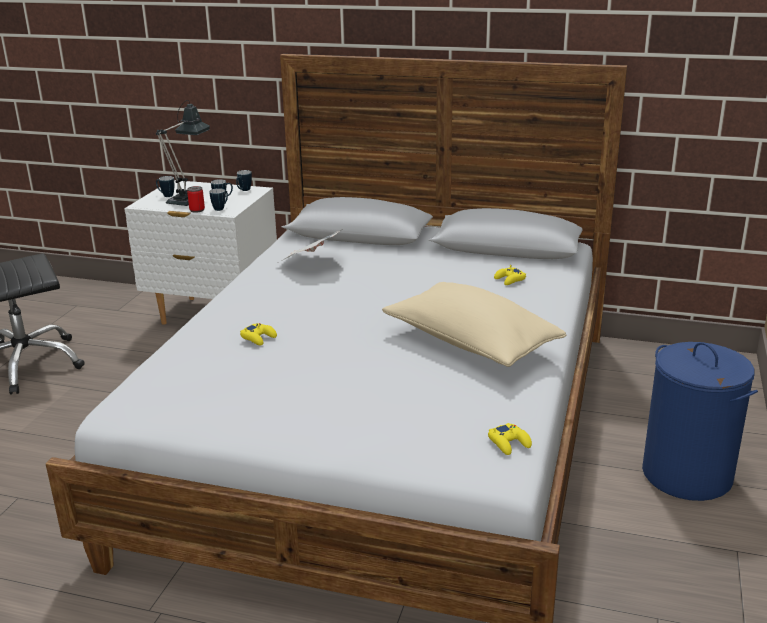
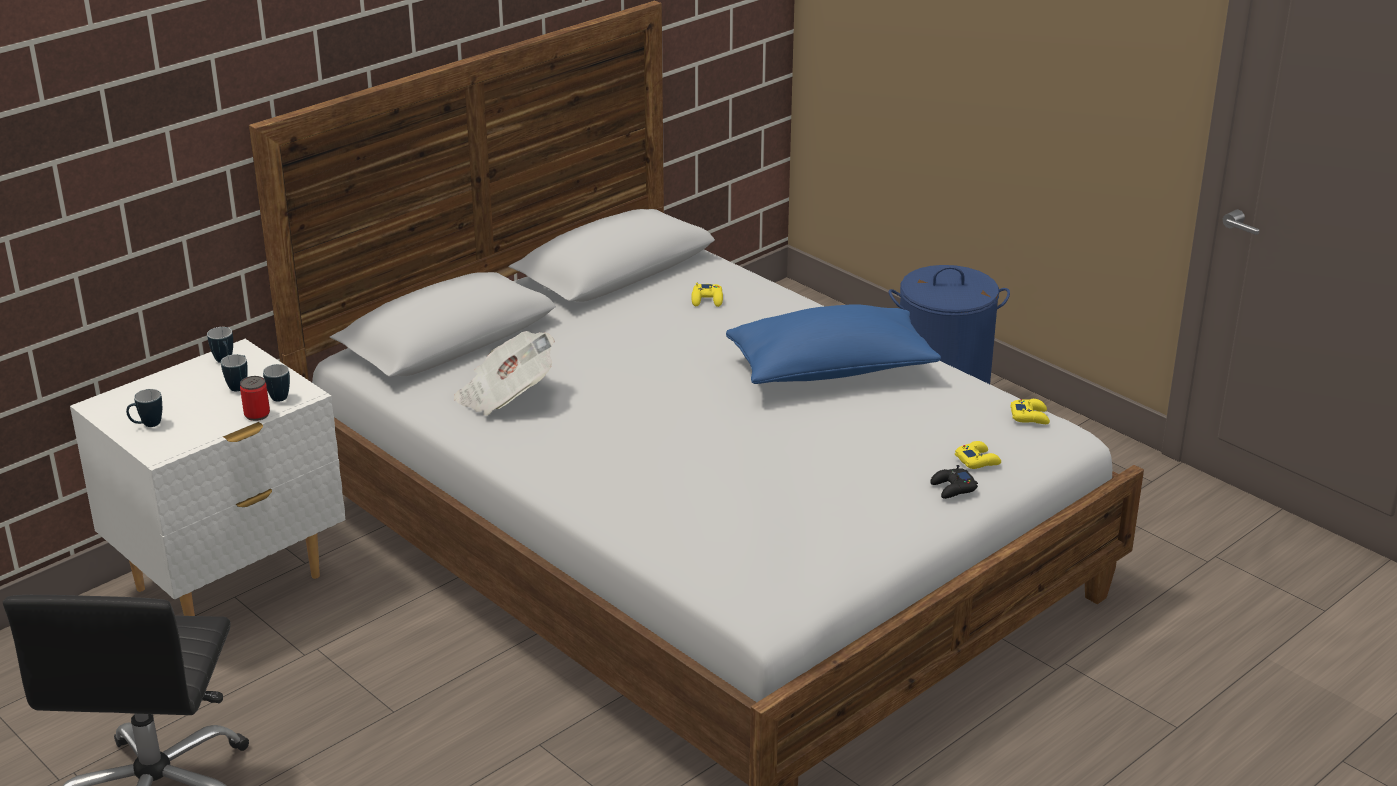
camera: 60 degrees left, 5 degrees up
table lamp [156,100,210,206] -> none
yellow game controller [240,323,277,346] -> yellow game controller moved to [955,441,1001,469]
beige pillow [382,282,566,367] -> blue pillow [726,304,941,384]
none -> black game controller [930,465,978,499]

